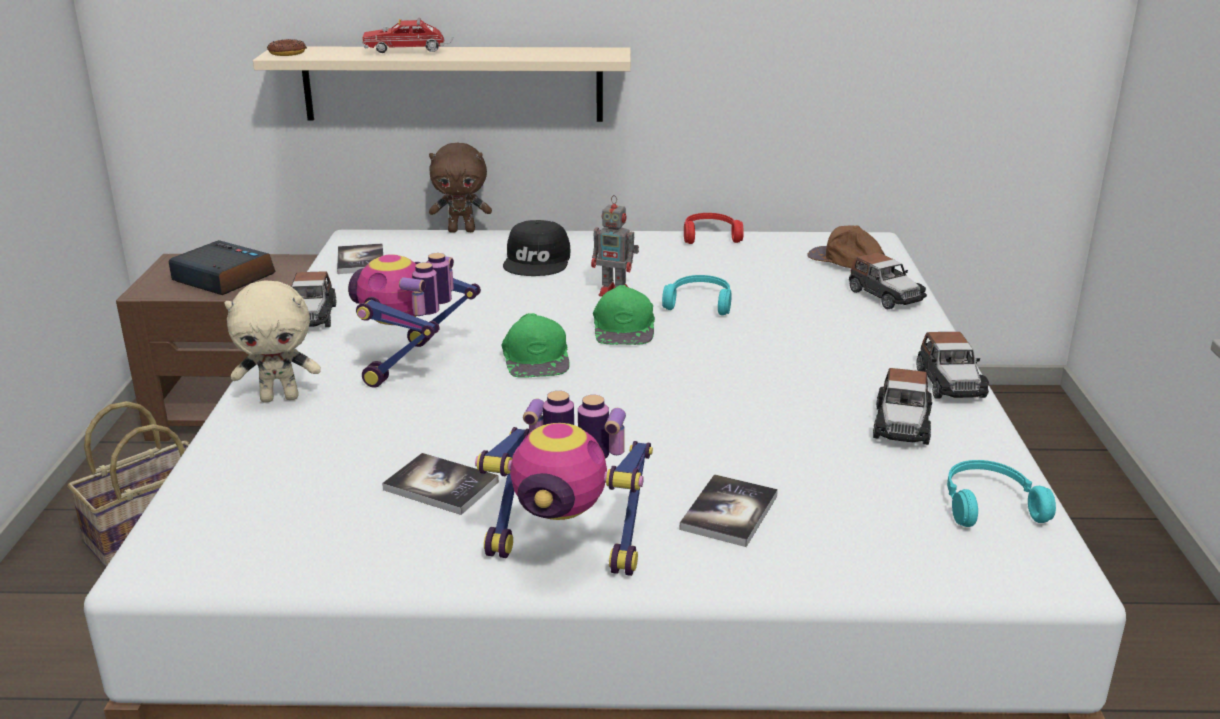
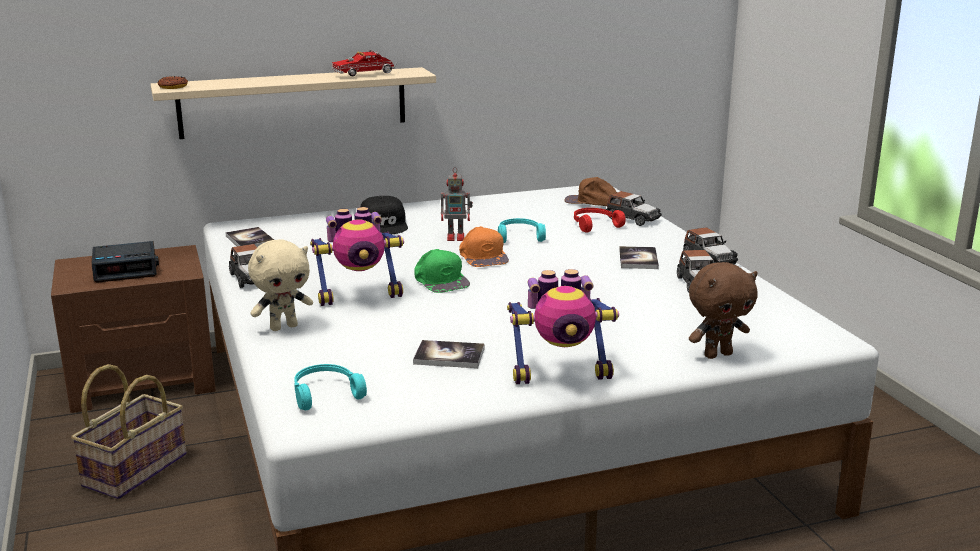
camera: 20 degrees left, 5 degrees down
alarm clock [169,240,276,295] -> alarm clock turned 150 degrees clockwise [91,241,159,283]
toy robot [348,253,481,388] -> toy robot turned 105 degrees counterclockwise [310,207,404,306]
toy truck [362,18,454,53] -> toy truck moved to [332,50,397,76]
brown plush toy [429,142,492,233] -> brown plush toy moved to [689,262,758,359]
green cap [593,285,655,345] -> orange cap [459,226,509,267]
book [679,474,778,547] -> book moved to [619,246,659,269]
red headphones [684,213,744,244] -> red headphones moved to [574,208,626,233]
turquoise headphones [947,460,1056,527] -> turquoise headphones moved to [294,364,367,410]

